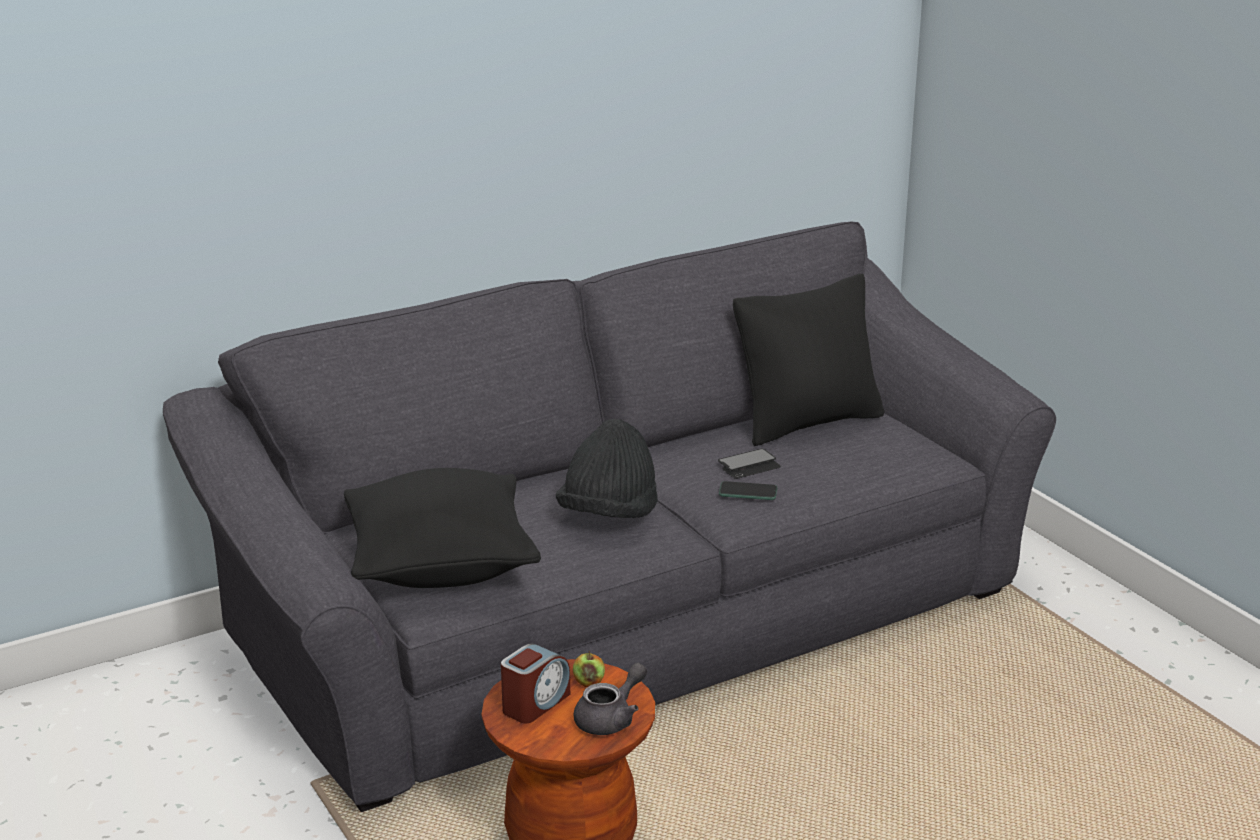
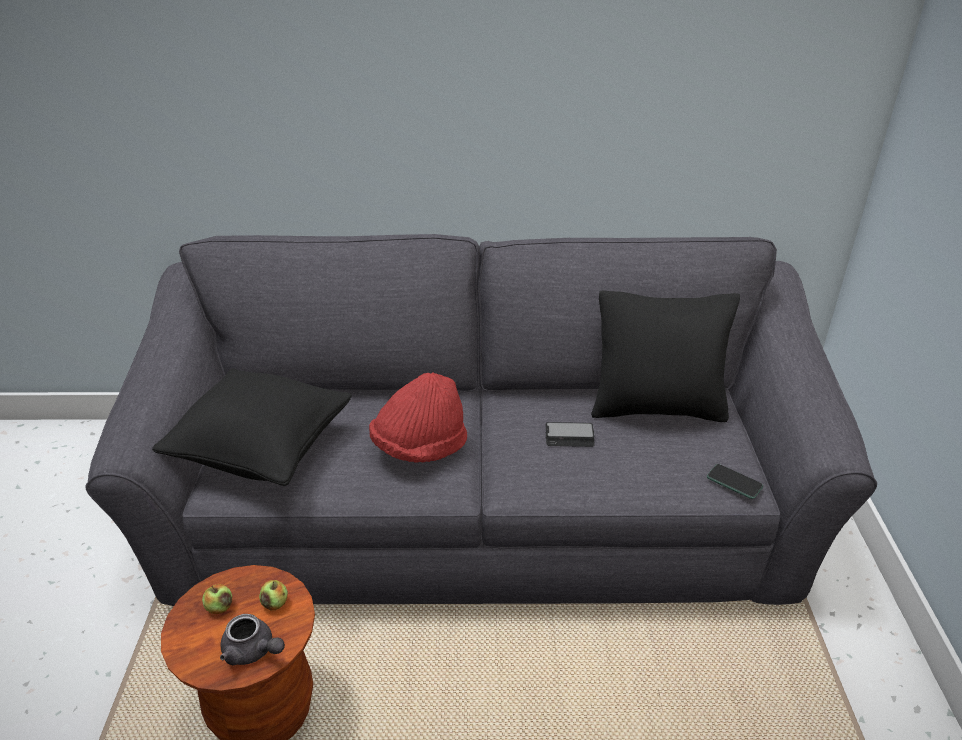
camera: 30 degrees right, 10 degrees up
alarm clock [501,644,570,723] -> apple [202,584,232,614]
black hat [556,419,658,518] -> red hat [369,372,467,463]
grey teapot [574,663,647,735] -> grey teapot turned 45 degrees clockwise [220,614,285,665]
phone [719,481,777,500] -> phone moved to [707,464,763,499]

